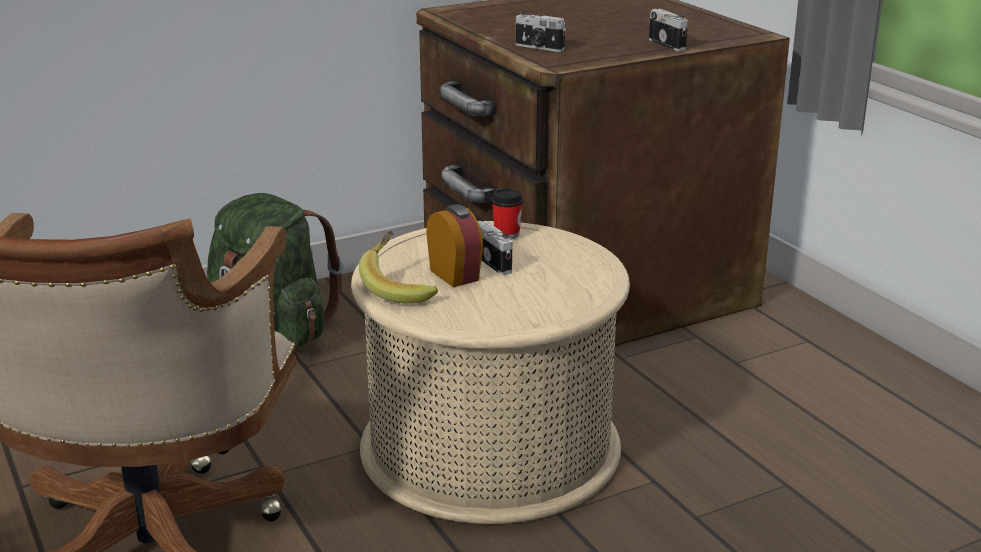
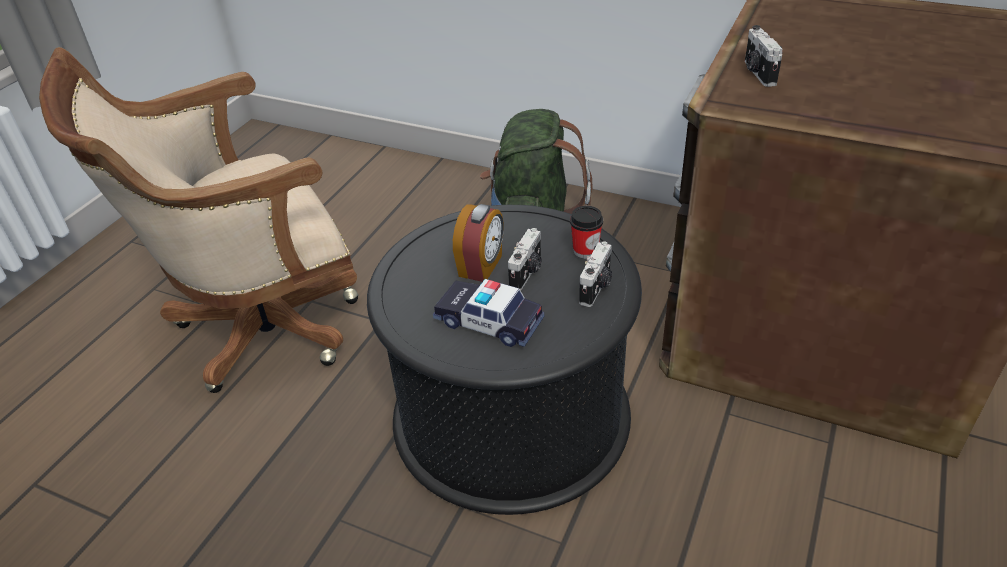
camera: 55 degrees right, 15 degrees up
beige coffee table [351,221,630,524] -> black coffee table [367,205,642,515]
banana [359,231,438,304] -> none
camera [649,9,688,51] -> camera moved to [579,241,612,307]
none -> toy car [433,279,544,347]

